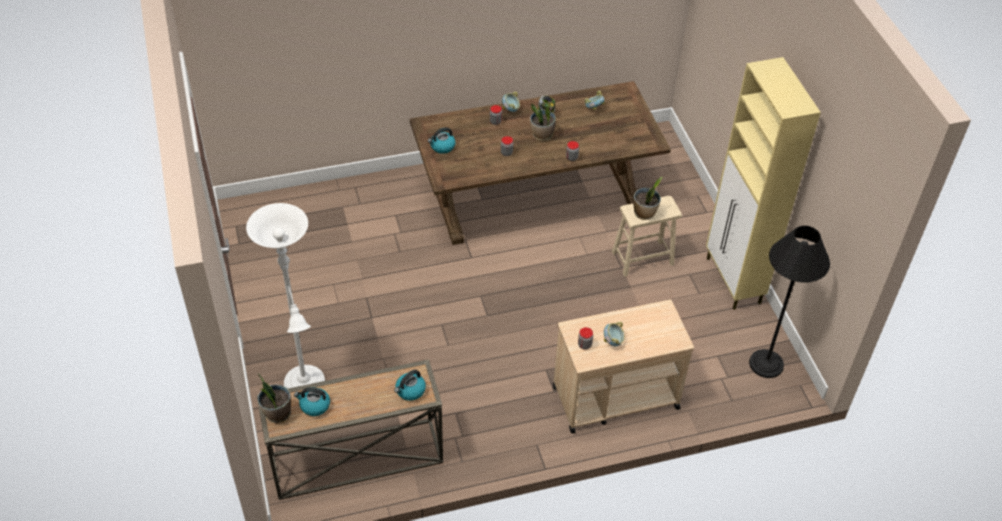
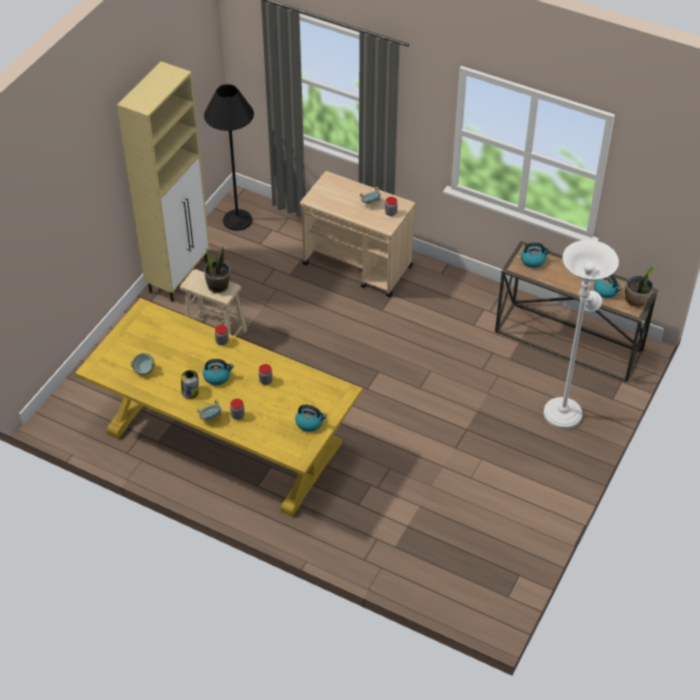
camera: 135 degrees left, 0 degrees up
brown dining table [410,81,671,245] -> yellow dining table [75,298,363,517]
potted plant [530,104,556,141] -> kettle [203,359,234,385]

